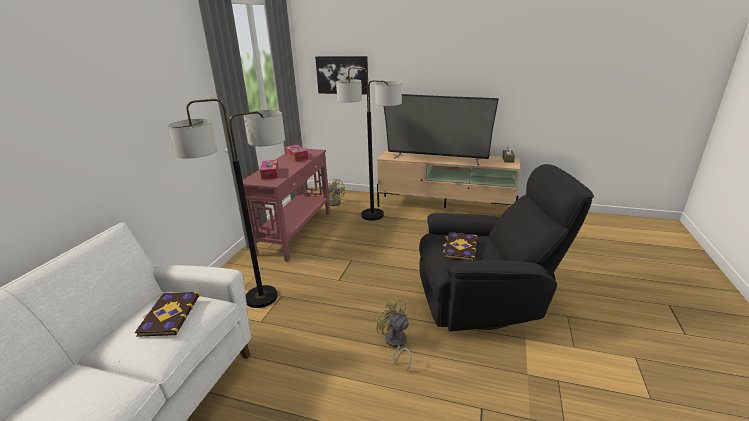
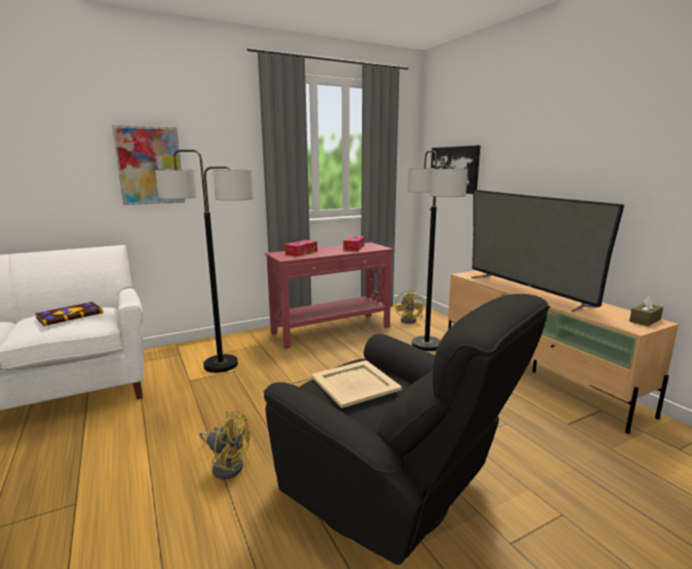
camera: 45 degrees right, 10 degrees down
yellow fan [376,297,411,371] -> yellow fan turned 105 degrees clockwise [199,410,250,479]
book [443,232,477,260] -> beige tray [311,360,402,408]
none -> picture [112,125,185,205]

